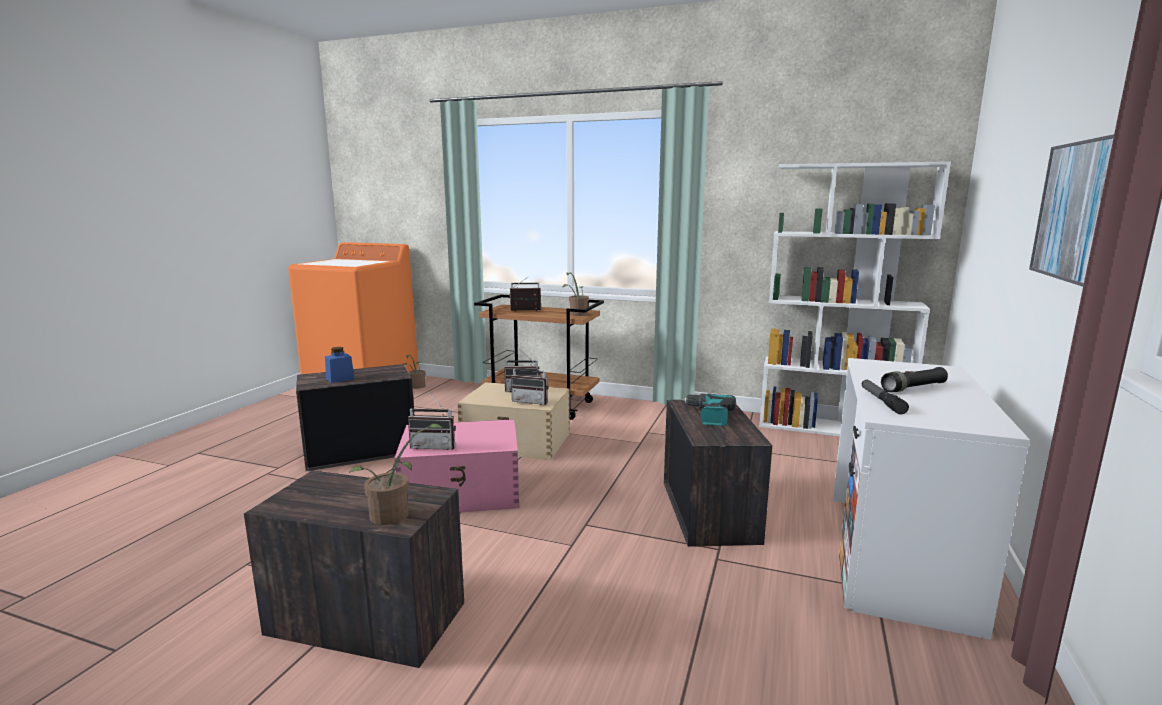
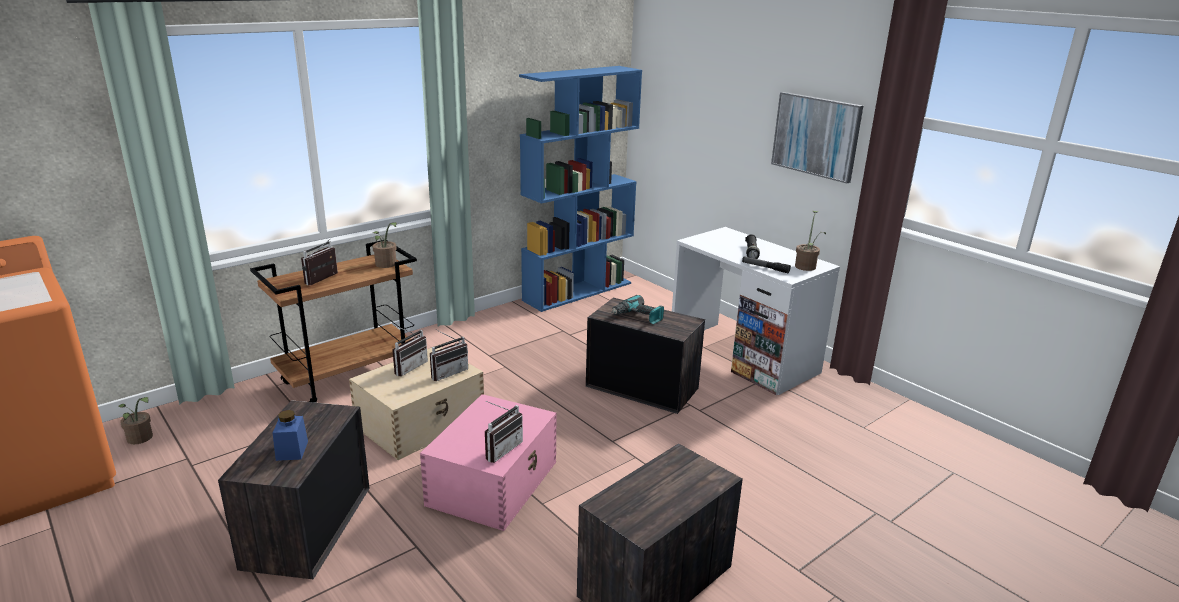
camera: 60 degrees left, 10 degrees up
potted plant [349,424,444,525] -> potted plant moved to [795,211,826,271]
white bookcase [759,161,951,436] -> blue bookcase [519,66,642,312]

